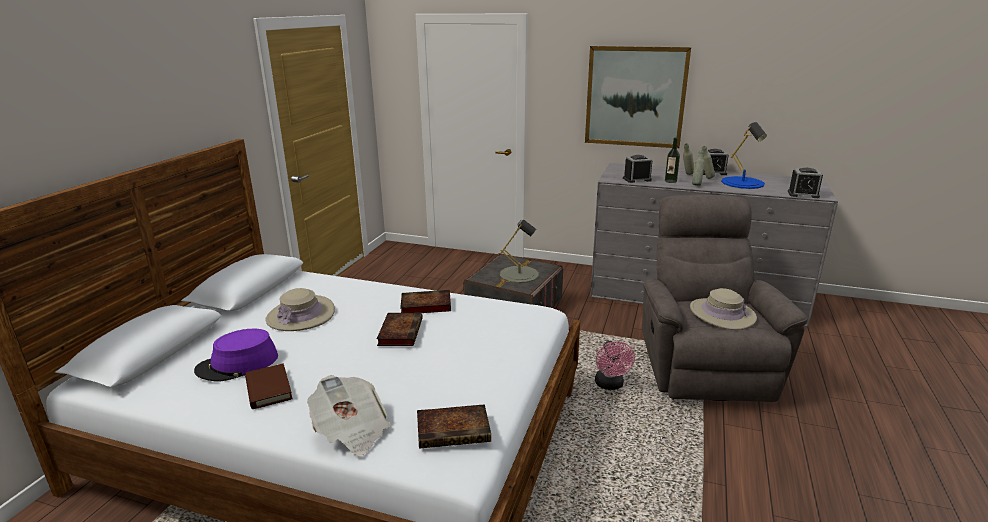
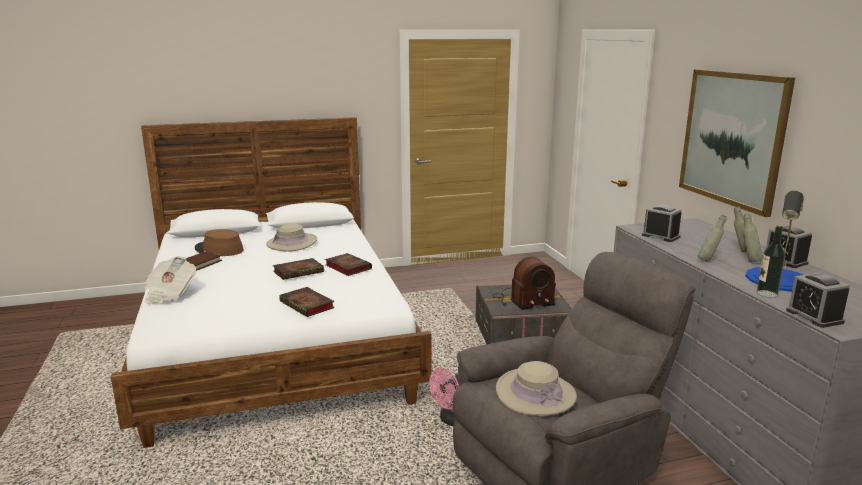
camera: 55 degrees right, 5 degrees down
purple hat [194,329,278,381] -> brown hat [195,229,244,256]
book [417,404,491,449] -> book moved to [279,287,335,317]
grey table lamp [500,219,539,283] -> radio [494,257,556,310]
bottle [665,138,680,183] -> bottle moved to [757,226,785,298]

